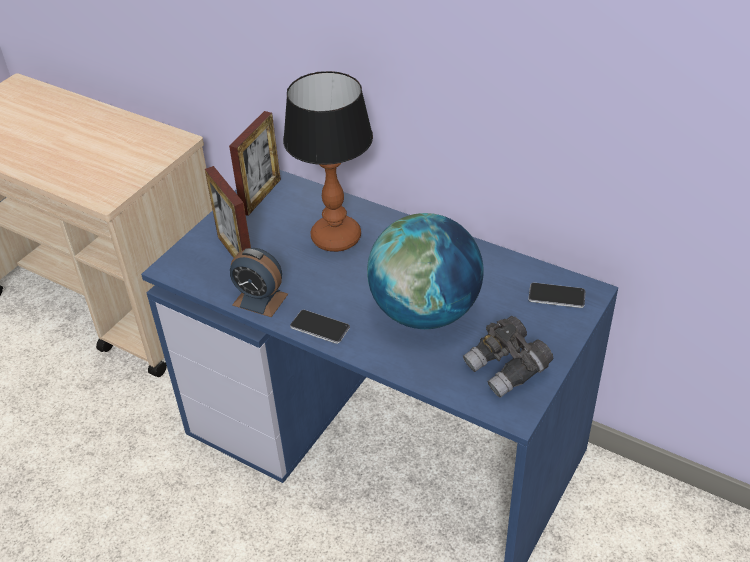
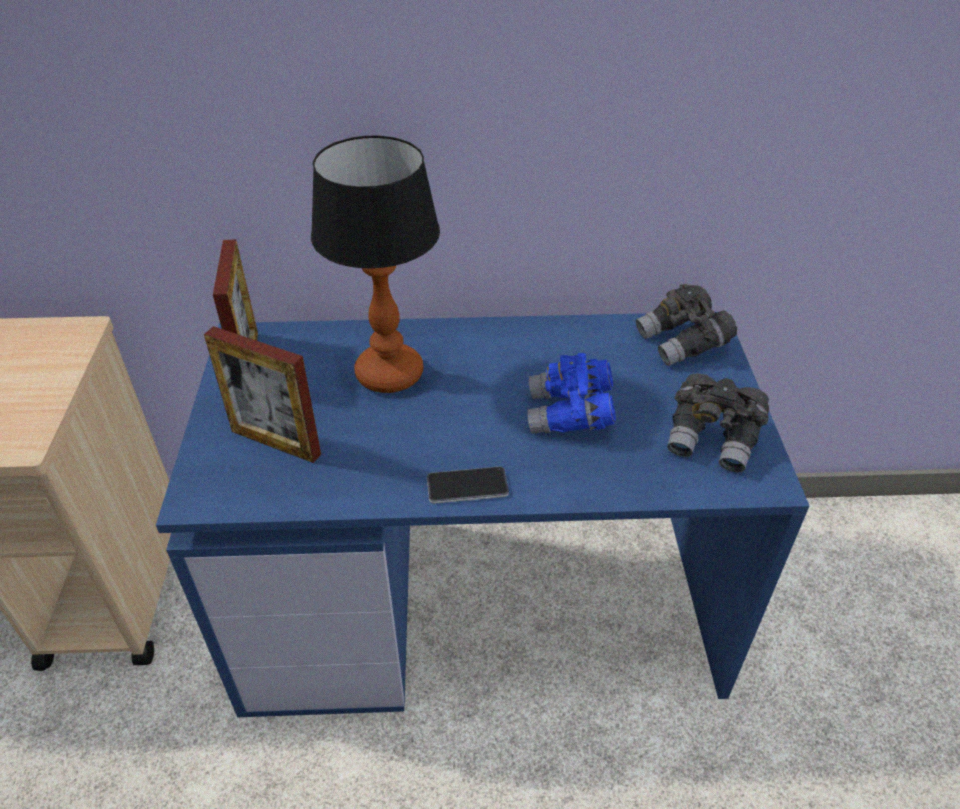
camera: 35 degrees left, 0 degrees up
alarm clock [230,248,288,317] -> none
globe [367,213,484,329] -> blue binoculars [527,353,616,434]
phone [528,283,586,308] -> grey binoculars [635,284,737,366]

